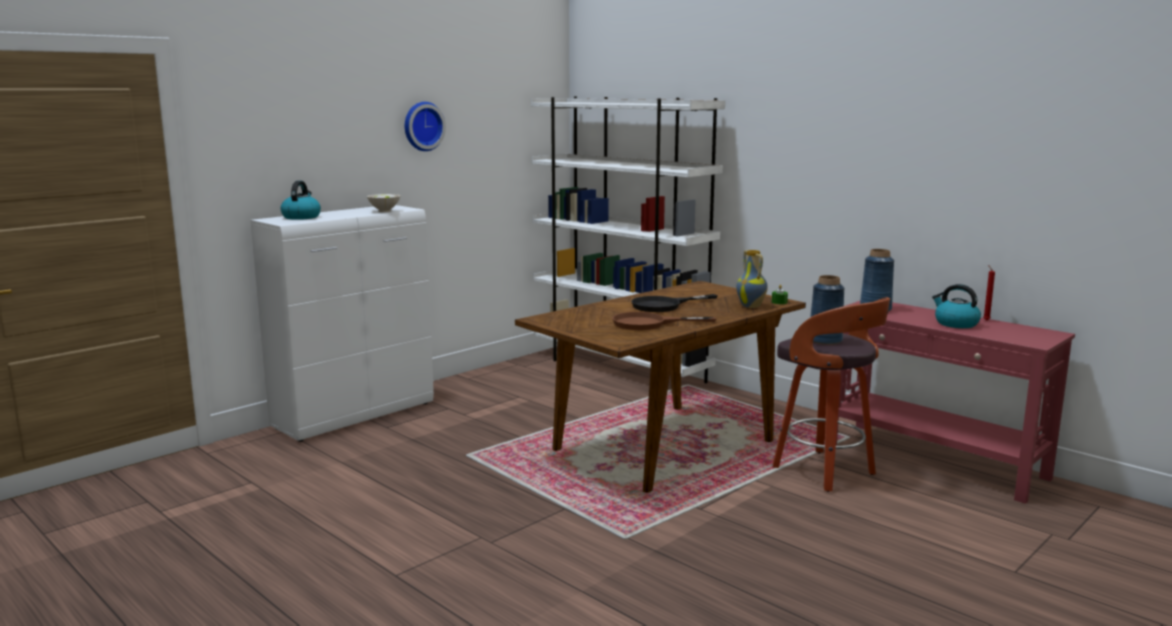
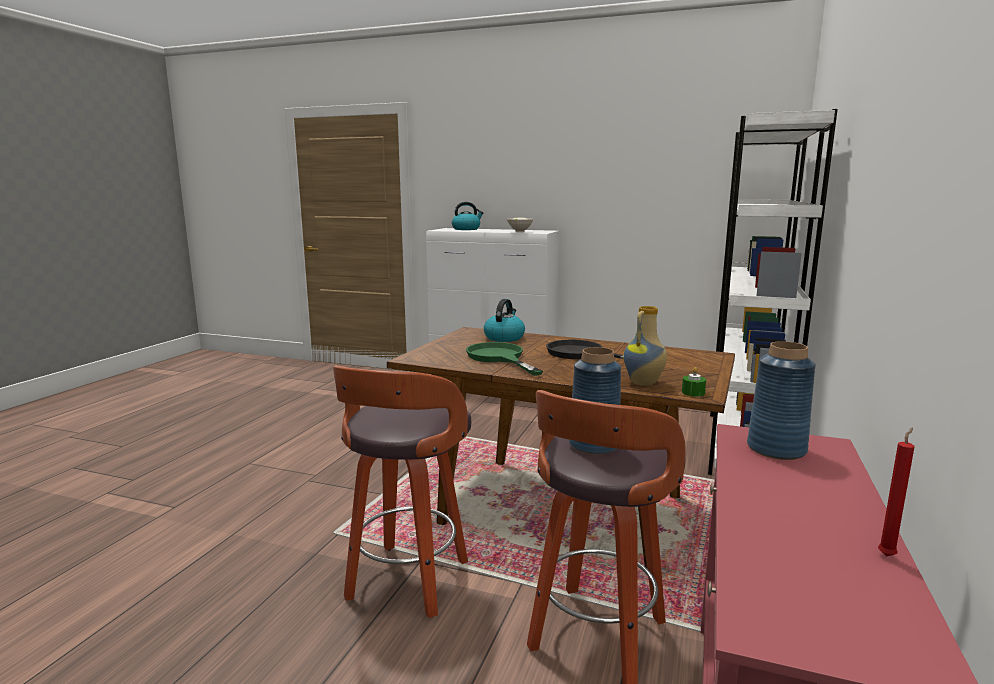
camera: 65 degrees right, 0 degrees up
wall clock [405,102,446,151] -> none
brown frying pan [612,312,716,330] -> green frying pan [466,342,543,376]
kettle [932,284,981,328] -> kettle moved to [484,299,525,342]
none -> stool [333,365,471,618]

